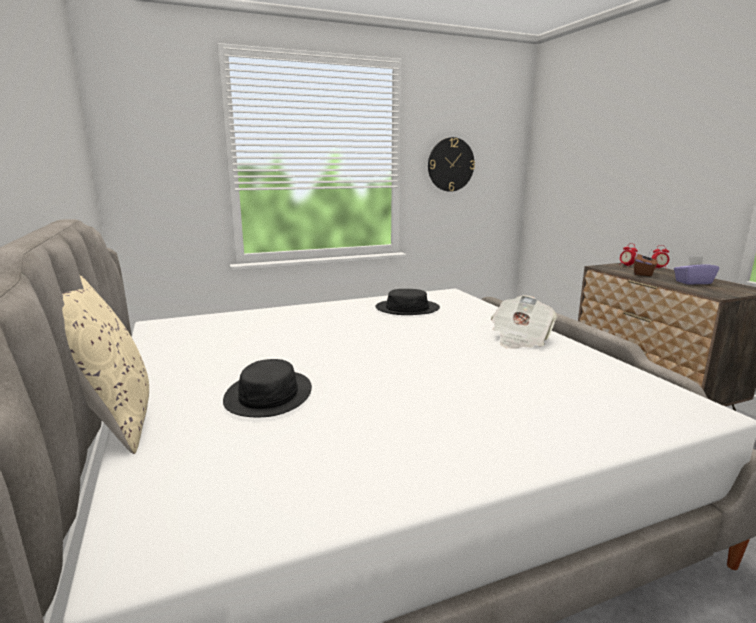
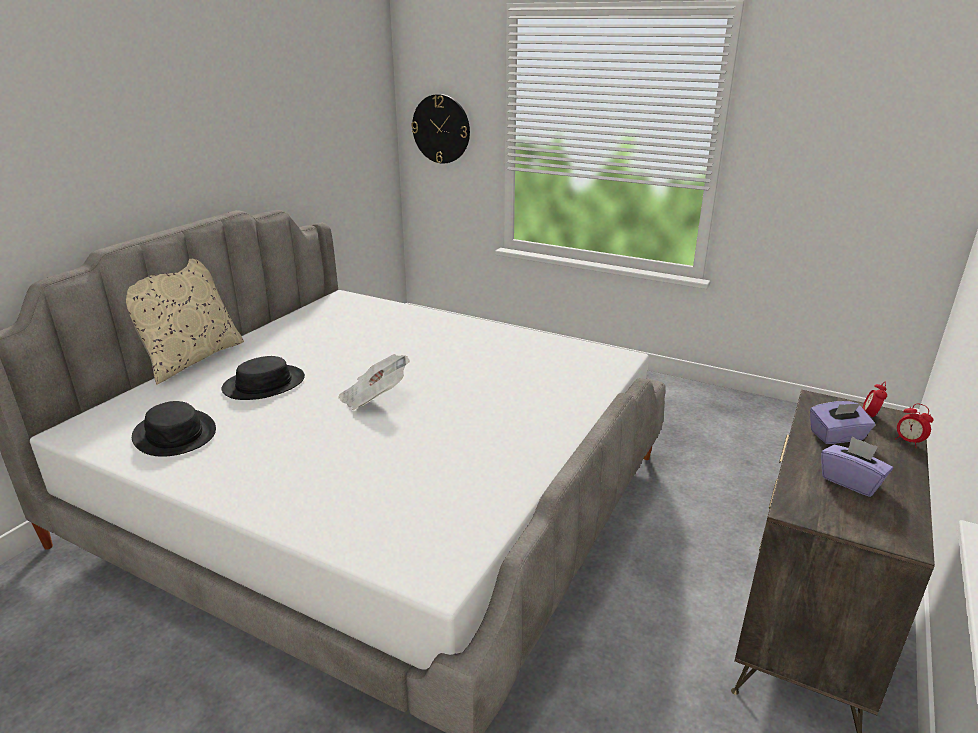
camera: 50 degrees right, 10 degrees up
black hat [376,289,440,315] -> black hat moved to [132,401,216,457]
wall clock [428,137,475,192] -> wall clock moved to [411,94,470,164]
newspaper [491,295,557,349] -> newspaper moved to [338,354,410,410]
brown tissue box [634,251,658,276] -> purple tissue box [810,401,875,444]

